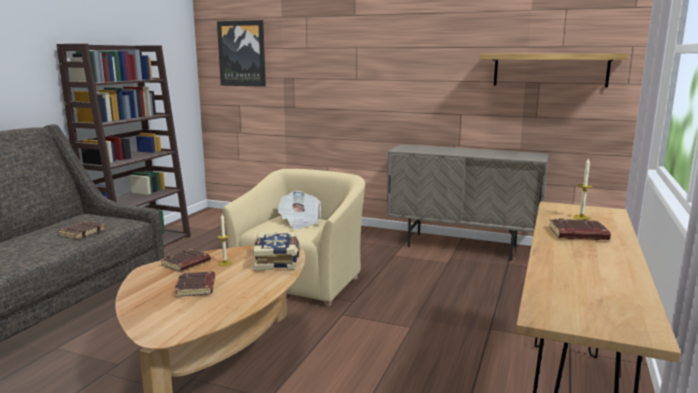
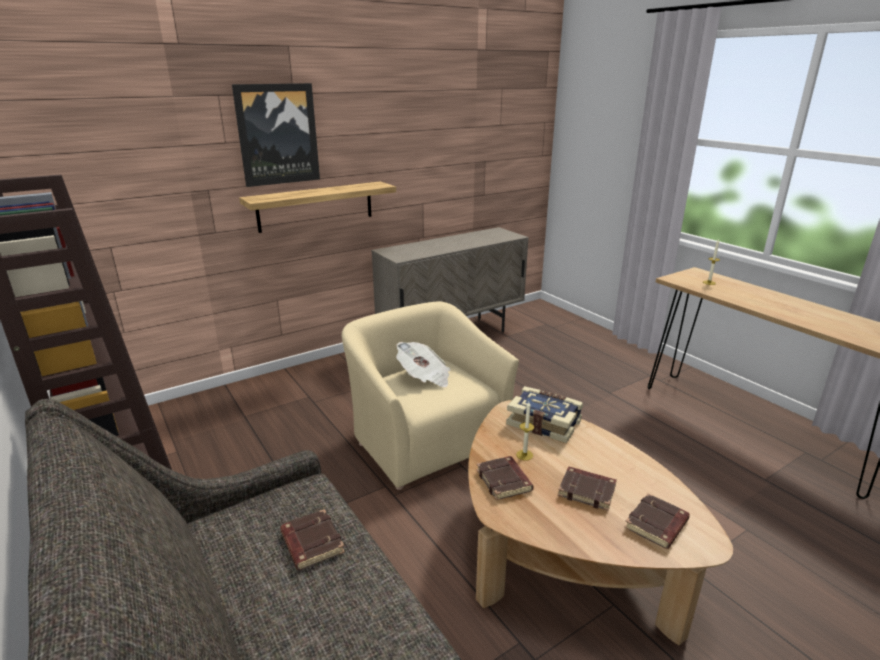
camera: 55 degrees left, 10 degrees up
picture [217,20,266,87] -> picture moved to [232,83,320,187]
shelf [480,54,629,88] -> shelf moved to [239,181,396,233]
brown book [549,218,611,240] -> brown book moved to [624,493,690,549]

